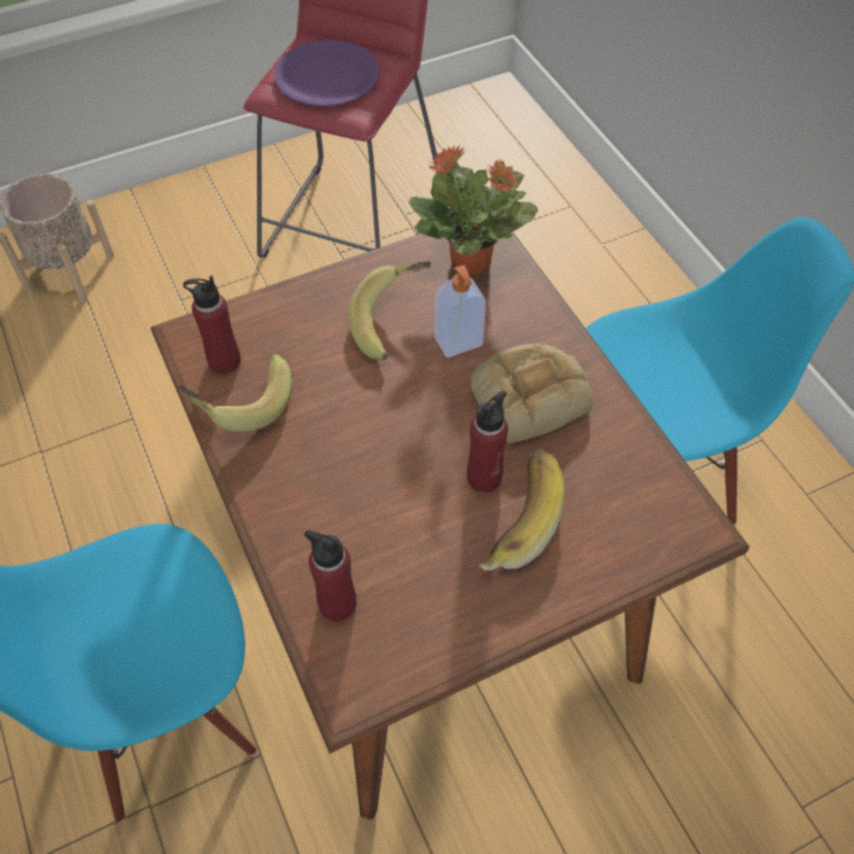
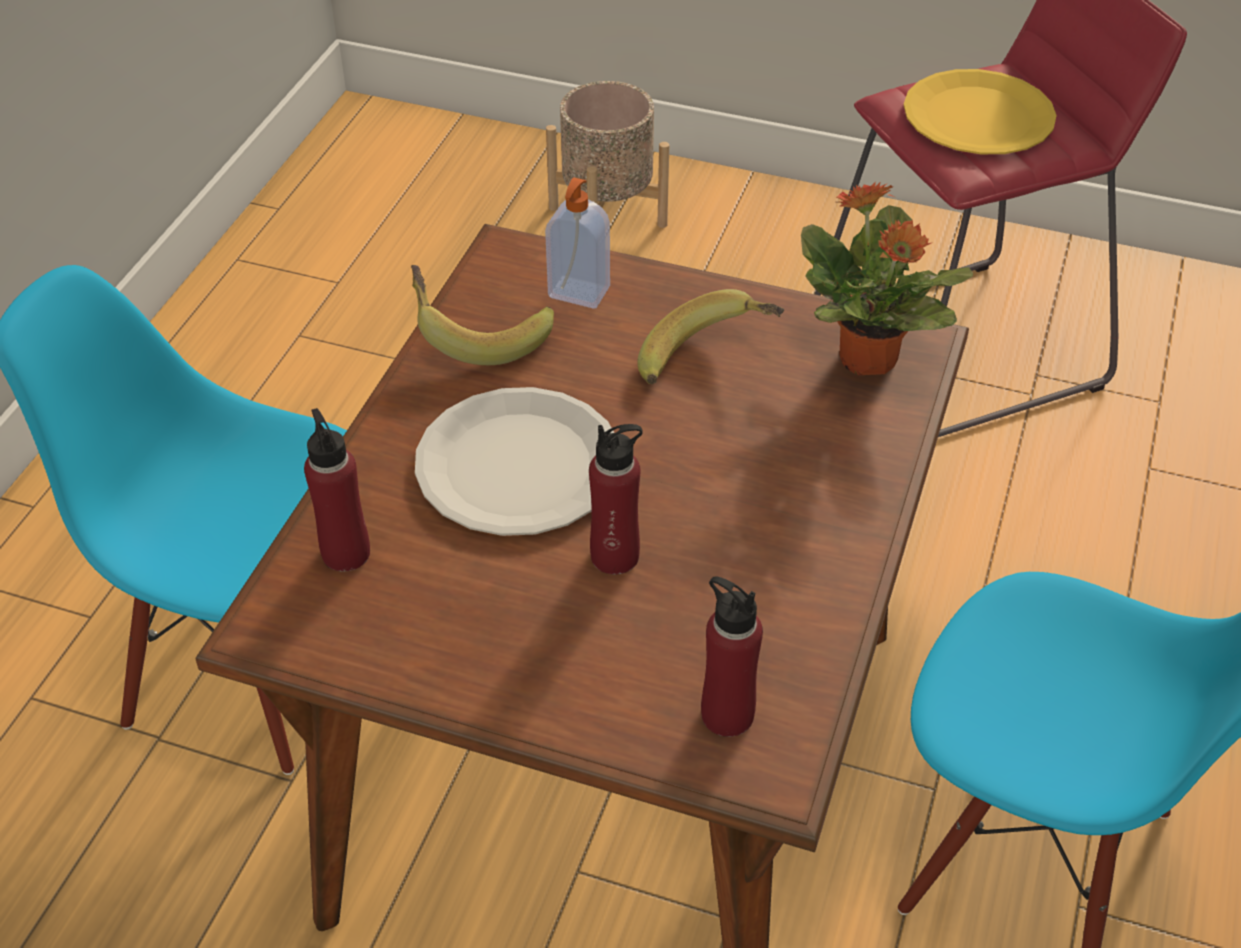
camera: 45 degrees right, 10 degrees down
red bottle [183,276,241,374] -> red bottle moved to [701,577,763,737]
purple plate [274,40,380,106] -> yellow plate [904,69,1057,154]
soap dispenser [435,265,486,358] -> soap dispenser moved to [545,177,610,308]
bread [470,343,593,443] -> none
banana [478,449,565,571] -> none
none -> white plate [415,387,614,536]

